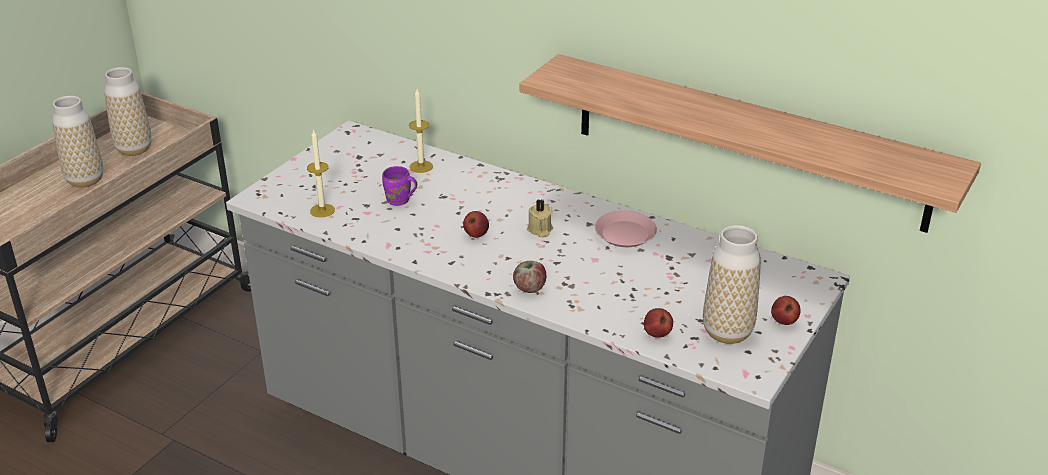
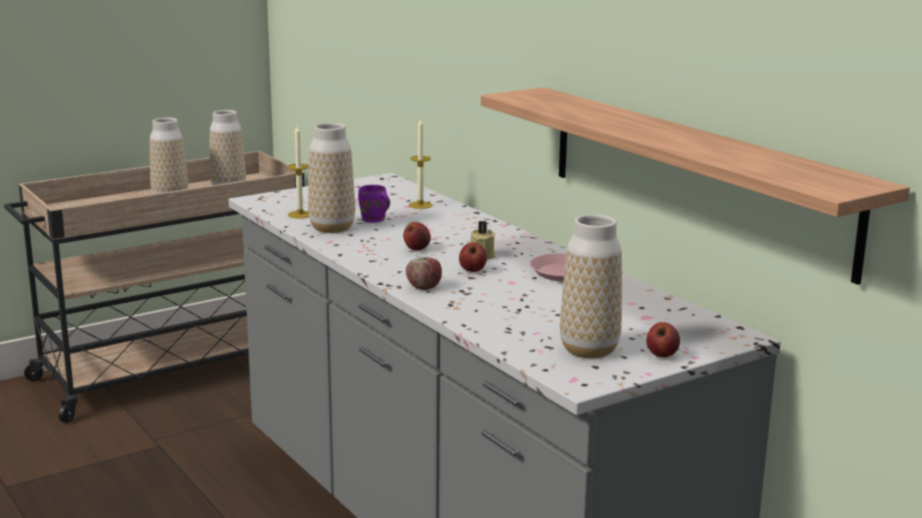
camera: 25 degrees right, 15 degrees down
apple [644,308,673,338] -> apple moved to [459,242,487,272]
none -> vase [308,123,355,233]

